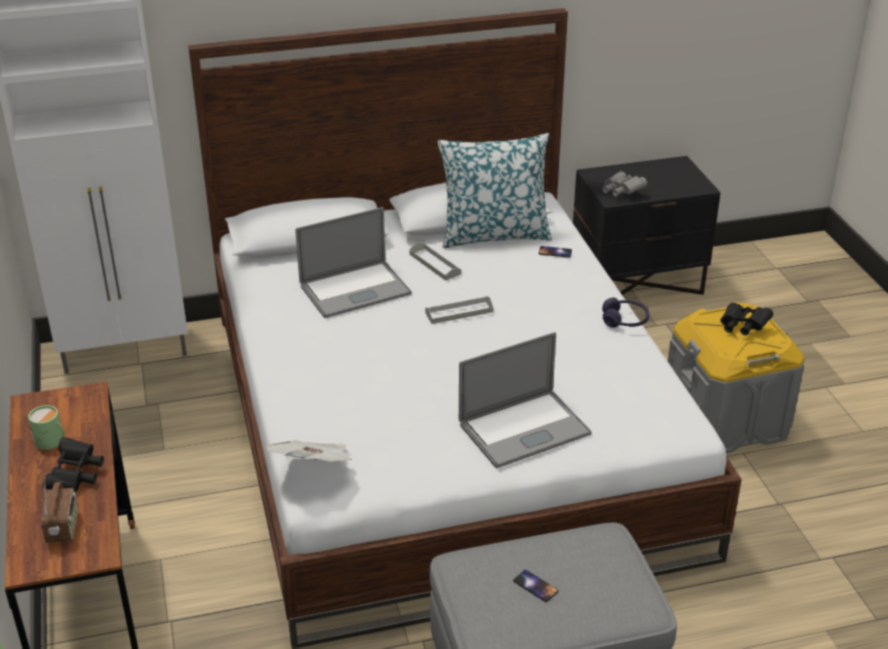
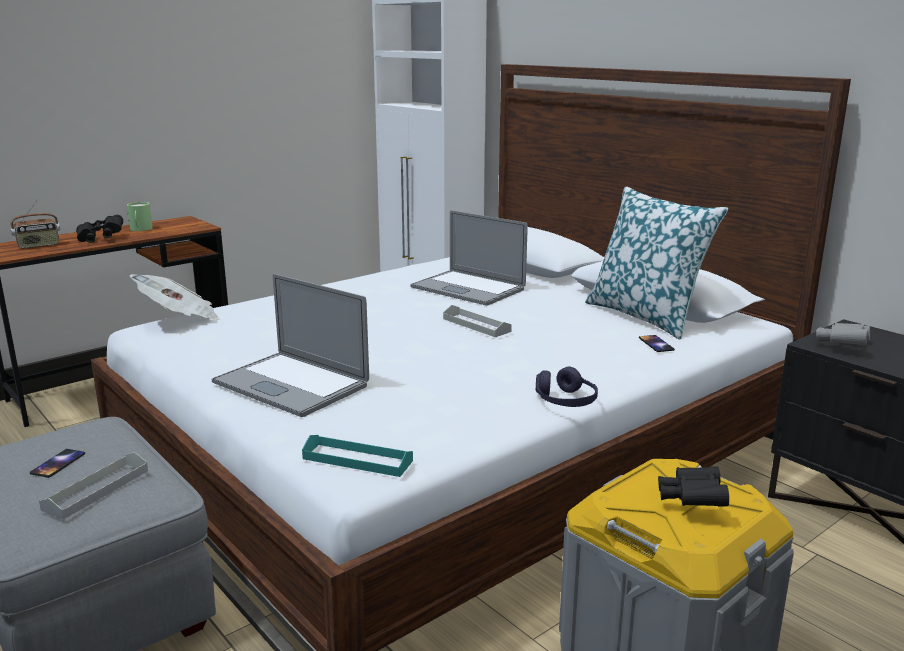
camera: 65 degrees right, 15 degrees down
grey tray [409,242,461,281] -> grey tray moved to [39,452,148,519]
none -> turquoise tray [302,435,413,477]

